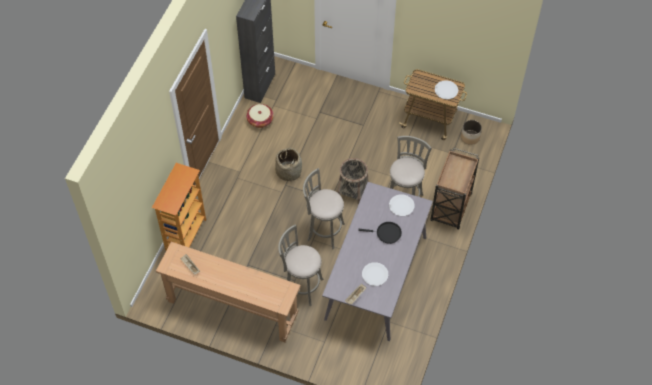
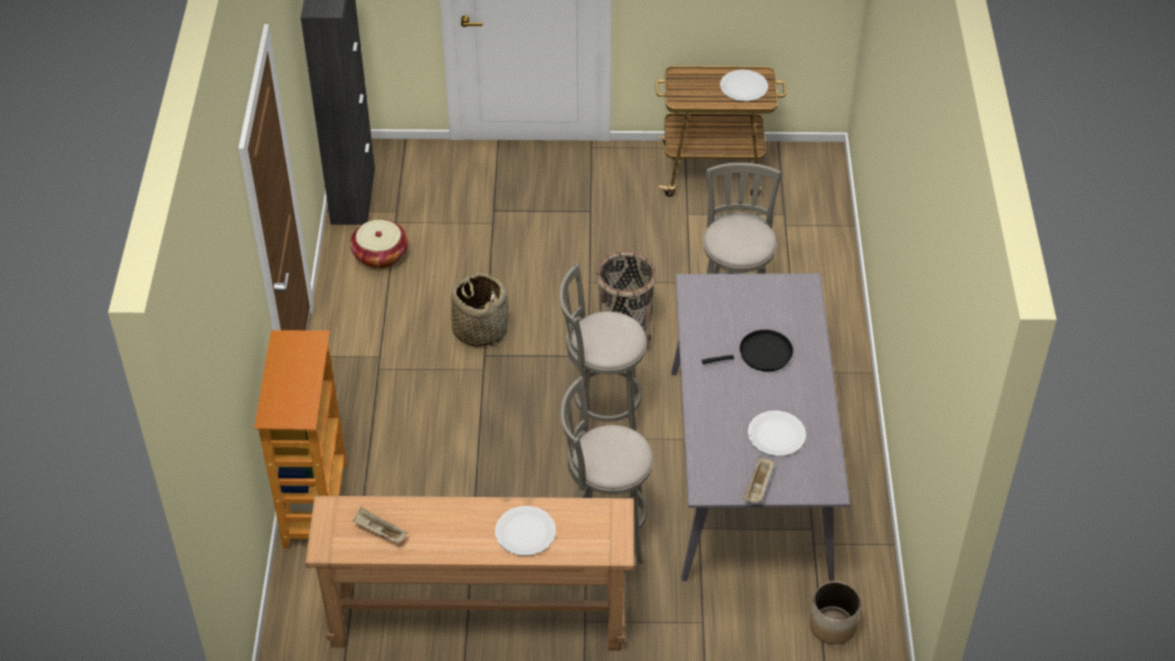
camera: 20 degrees left, 10 degrees down
white plate [389,194,415,216] -> white plate moved to [495,506,556,556]
brown cart [430,147,479,230] -> none
planter [461,120,482,145] -> planter moved to [809,581,861,644]

